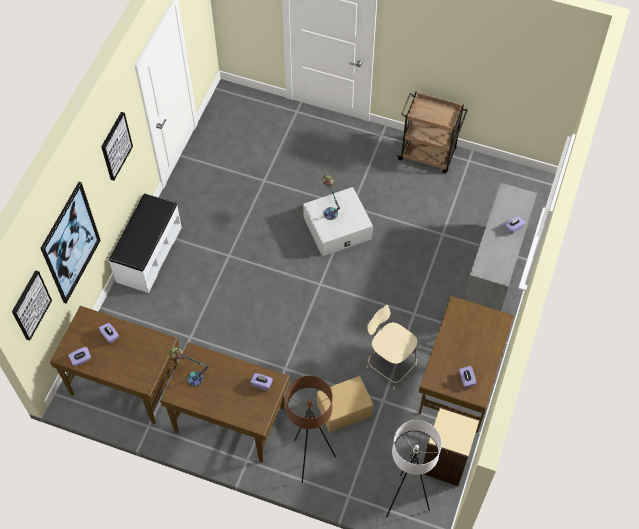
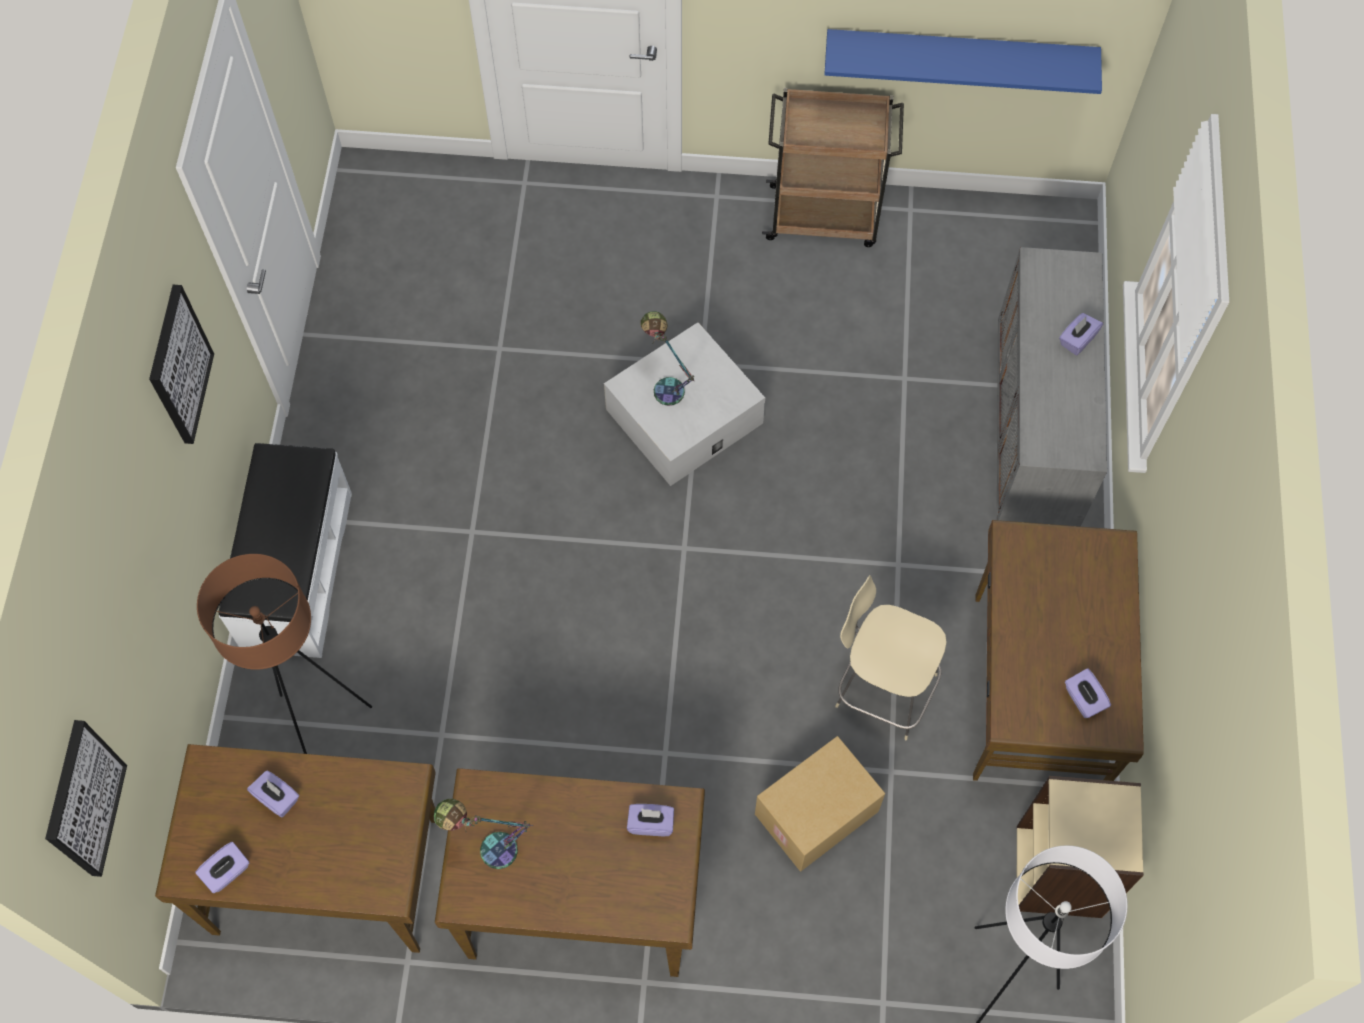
camera: 15 degrees left, 5 degrees up
picture [40,182,101,303] -> none
brown floor lamp [286,376,336,483] -> brown floor lamp moved to [197,554,372,754]
none -> blue shelf [824,29,1102,94]

